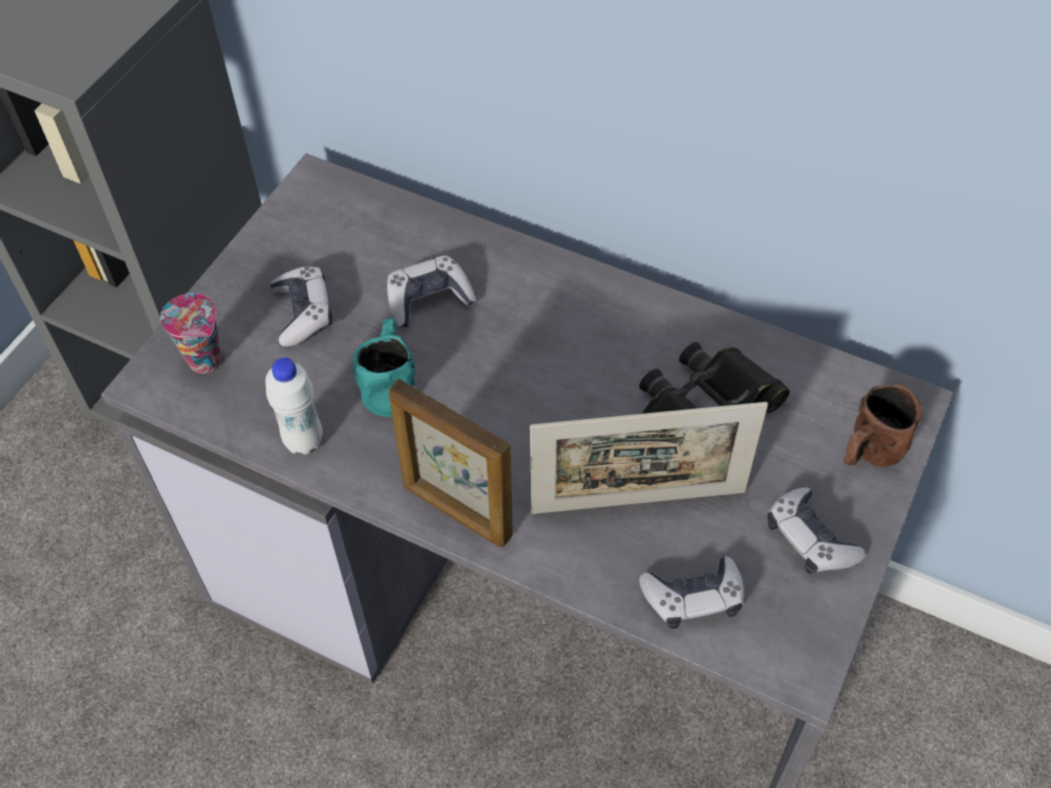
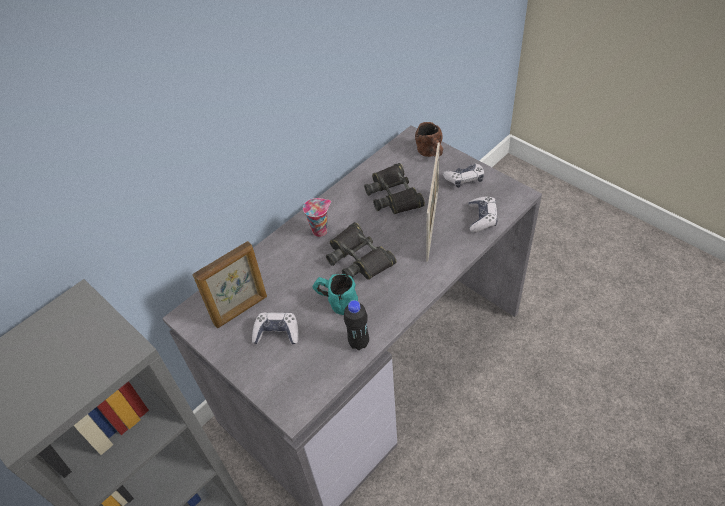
camera: 70 degrees left, 5 degrees down
cup [160,293,221,374] -> cup moved to [303,198,331,237]
white bottle [265,357,323,455] -> black bottle [344,300,369,350]
game controller [387,255,476,327] -> none
picture frame [389,379,513,547] -> picture frame moved to [192,241,267,328]
none -> black binoculars [326,222,396,280]

